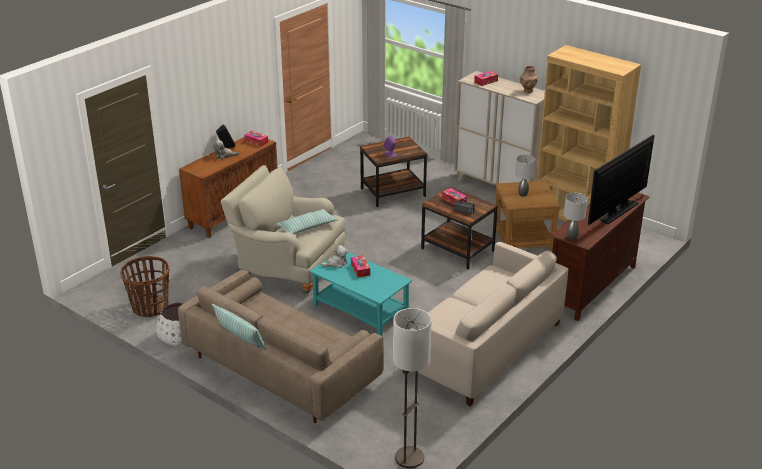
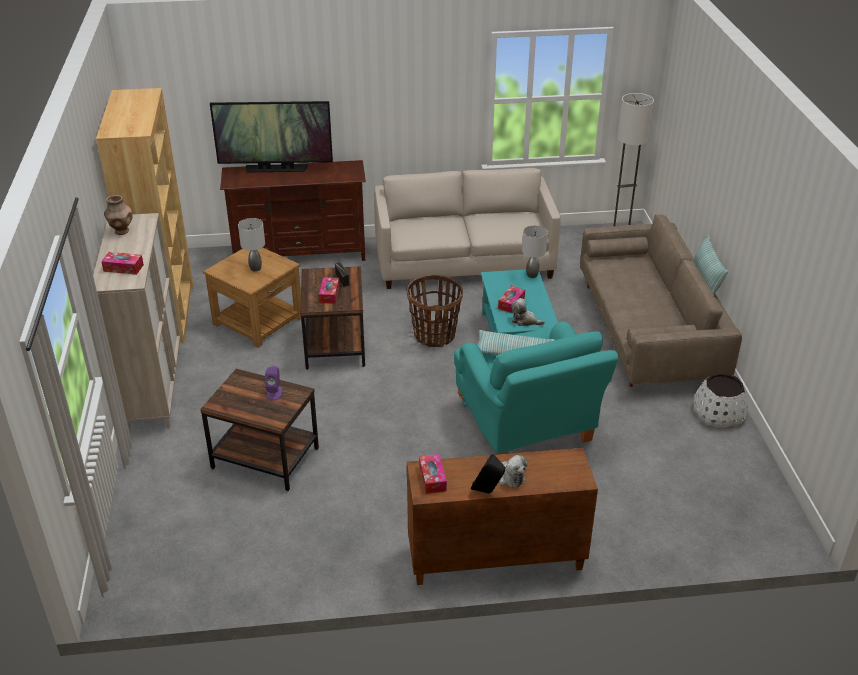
camera: 135 degrees left, 5 degrees up
basket [120,256,170,317] -> basket moved to [407,275,463,347]
beige armchair [220,165,345,295] -> turquoise armchair [454,321,619,455]
grey table lamp [564,193,588,240] -> grey table lamp moved to [522,225,548,278]

